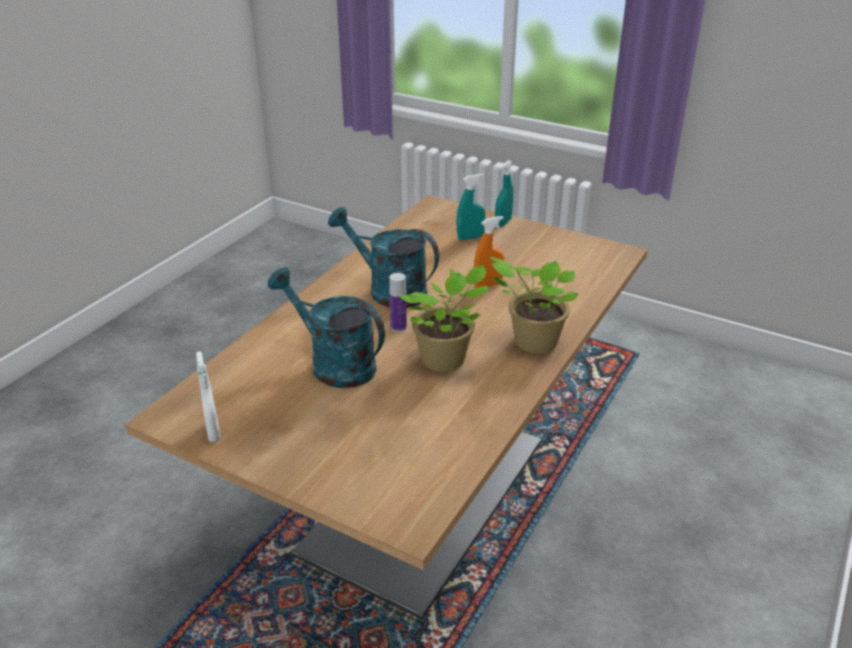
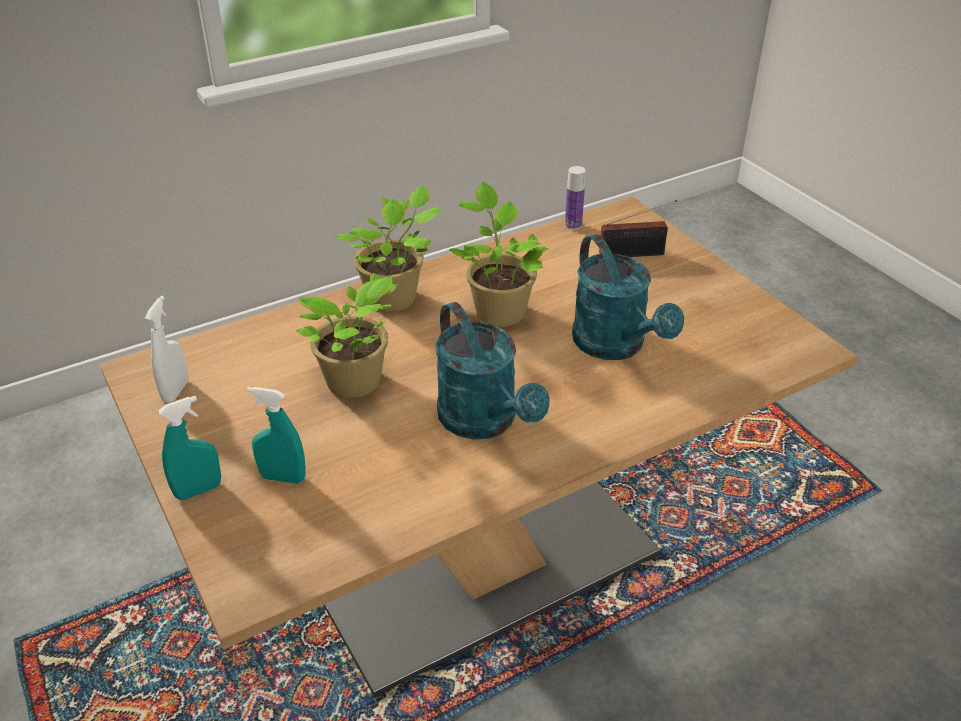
camera: 150 degrees left, 5 degrees up
white spray bottle [196,351,220,442] -> white spray bottle moved to [145,296,188,403]
bottle [389,273,407,332] -> bottle moved to [565,166,586,230]
orange spray bottle [474,216,505,288] -> potted plant [296,273,398,398]
none -> radio [599,200,677,257]

